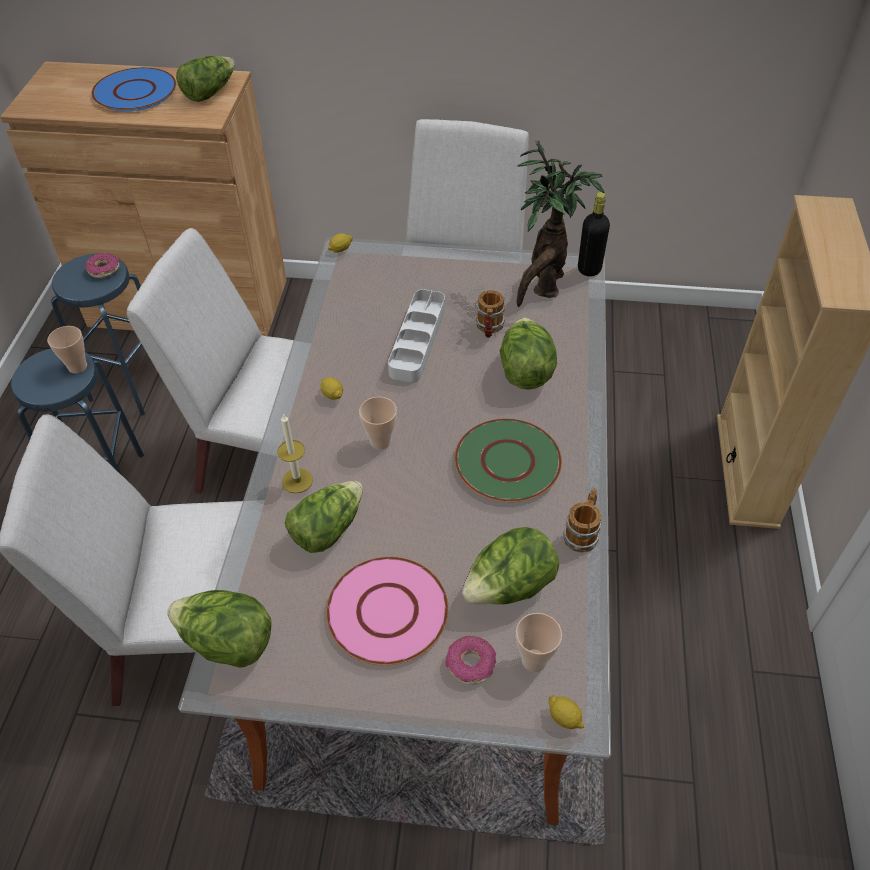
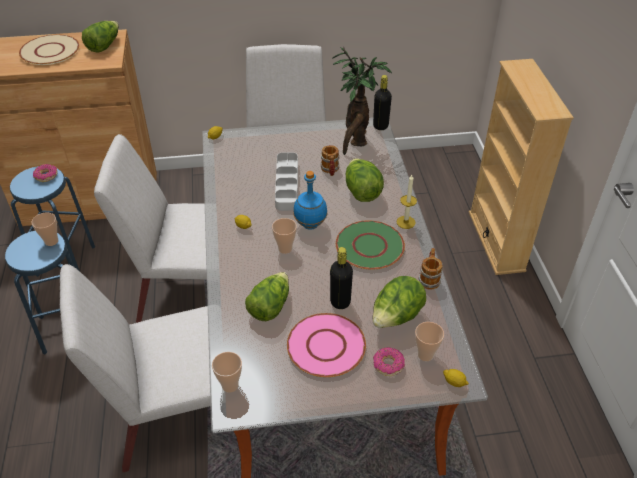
camera: 15 degrees left, 5 degrees down
blue plate [92,67,176,112] -> beige plate [19,34,79,65]
lettuce [167,590,272,668] -> cup [212,352,242,393]
candle [277,414,313,493] -> candle moved to [396,175,417,229]
none -> blue bottle [293,171,327,230]
none -> black bottle [330,247,353,309]

